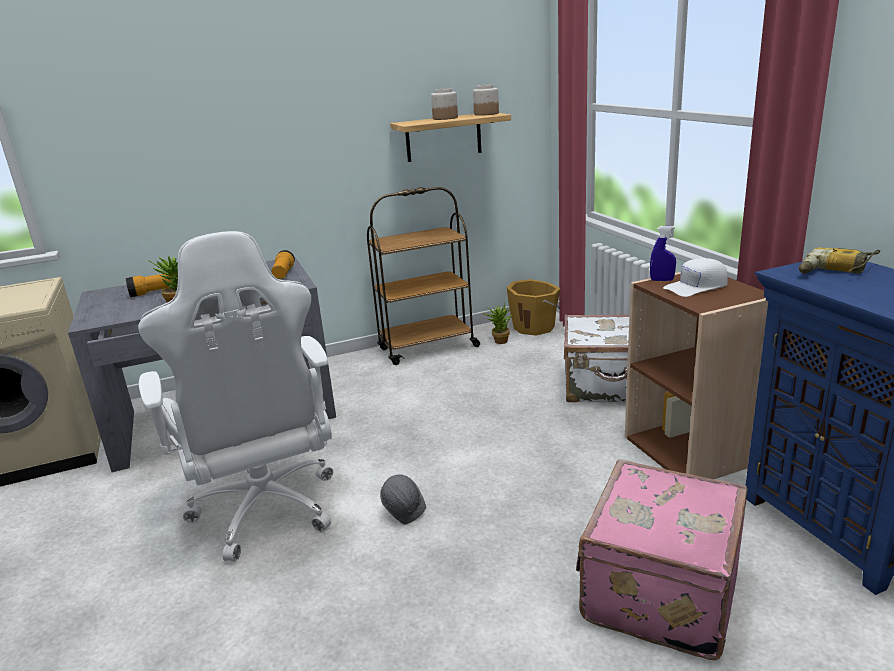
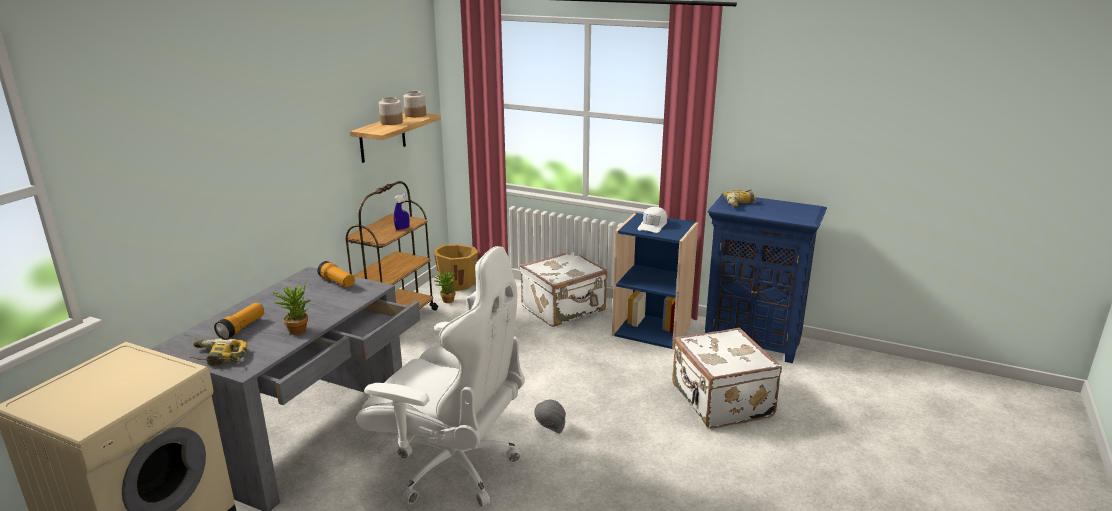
camera: 45 degrees left, 0 degrees up
pink suitcase [576,459,748,660] -> white suitcase [672,328,782,428]
brown bookcase [625,272,768,479] -> blue bookcase [612,213,698,350]
blue spray bottle [650,226,676,281] -> blue spray bottle moved to [394,194,409,230]
none -> power drill [189,338,248,366]

